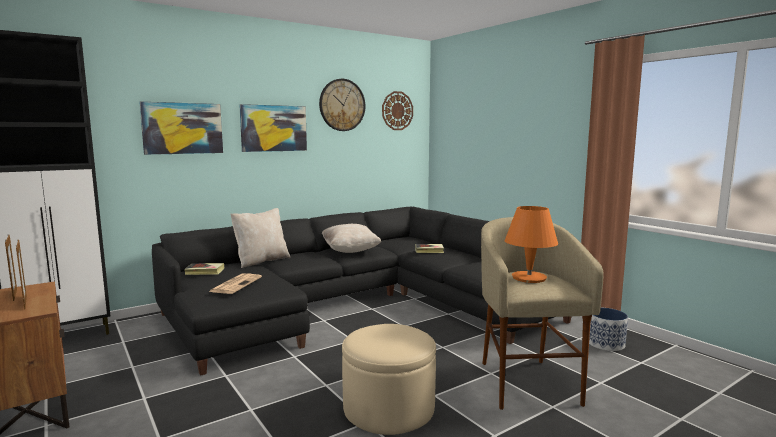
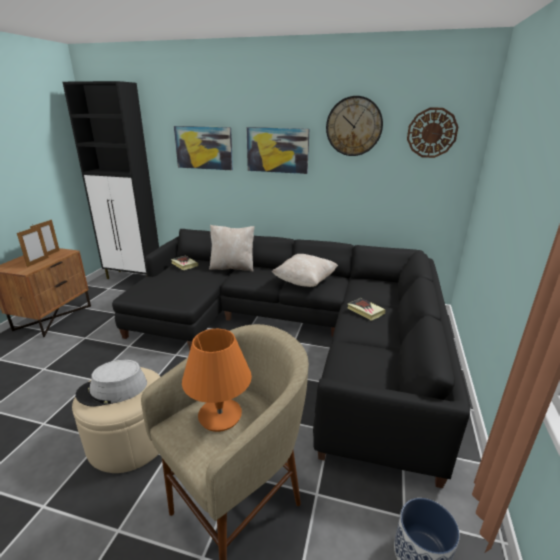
camera: 50 degrees right, 15 degrees up
newspaper [209,273,262,294] -> none
none -> grey hat [75,360,147,407]

